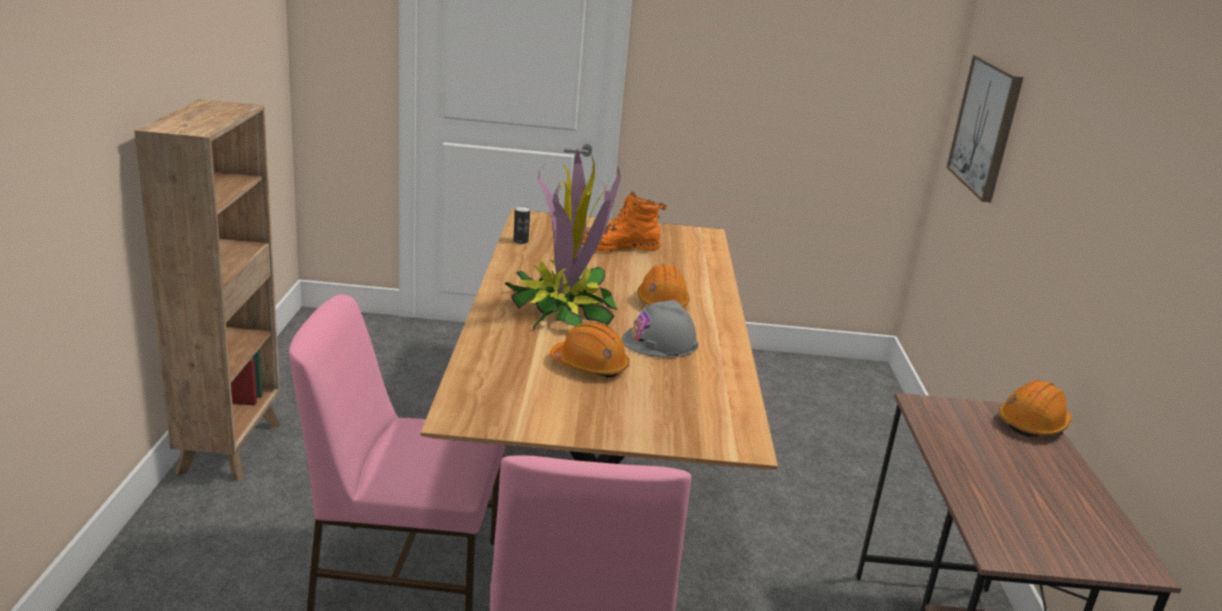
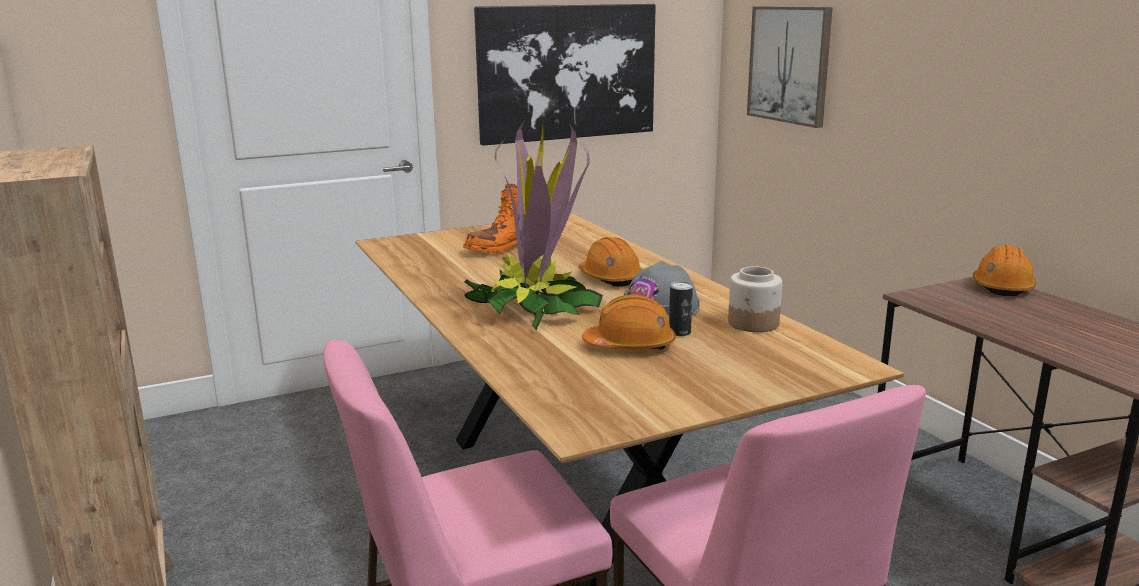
camera: 25 degrees left, 5 degrees down
can [513,206,530,244] -> can moved to [669,282,693,336]
none -> picture [474,4,656,146]
none -> jar [728,266,782,332]

